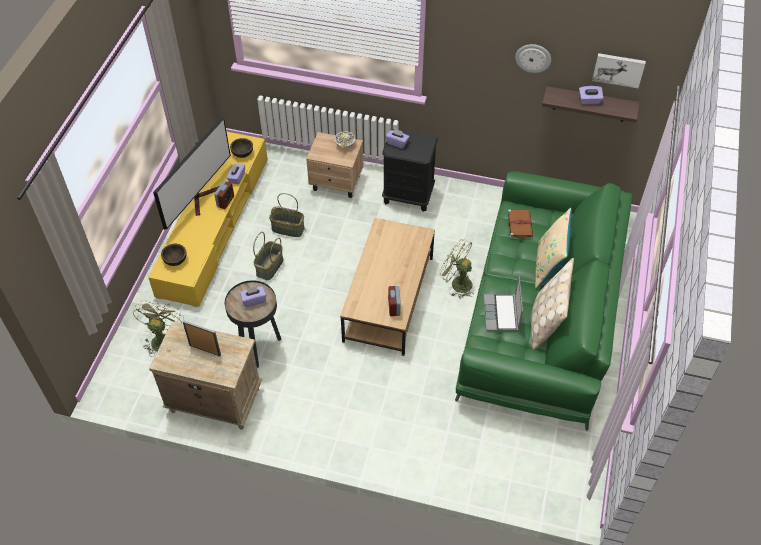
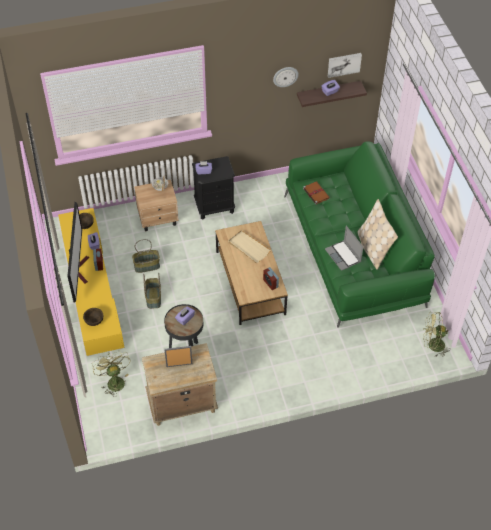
camera: 30 degrees left, 0 degrees up
green fan [439,239,474,299] -> green fan moved to [423,312,450,357]
beige pillow [535,208,572,289] -> none
none -> beige tray [228,230,271,263]

